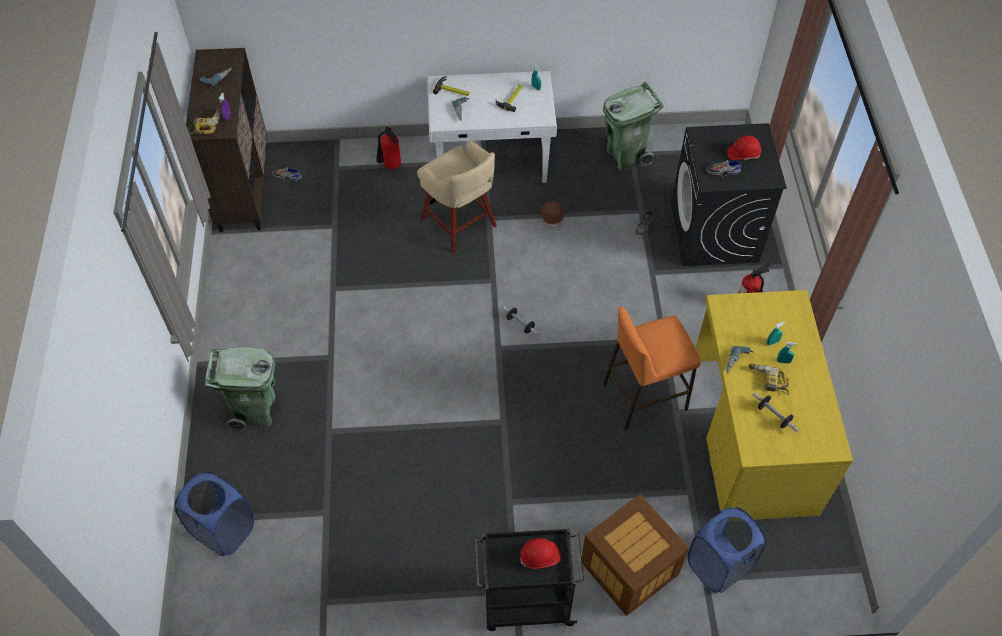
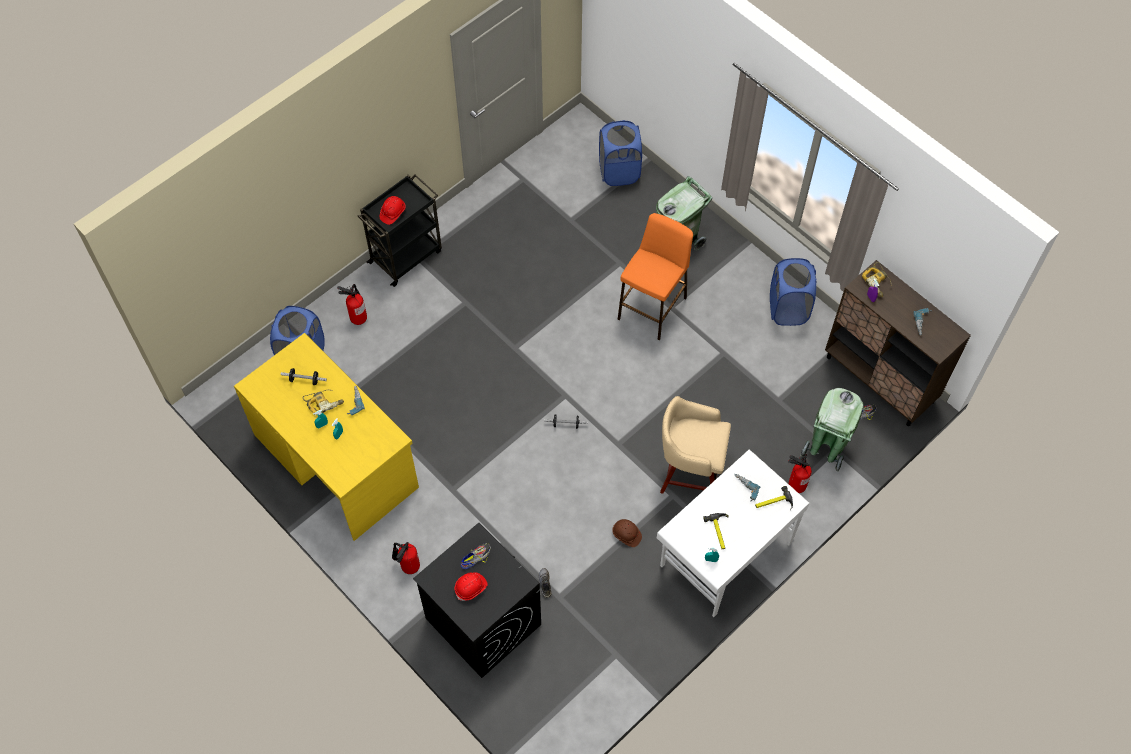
camera: 140 degrees right, 5 degrees up
crate [582,495,689,616] -> fire extinguisher [337,284,367,325]
green trash can [603,82,664,171] -> green trash can moved to [800,388,864,471]
orange stool [603,306,701,430] -> orange stool moved to [618,213,693,341]
none -> blue laundry basket [770,258,817,326]

